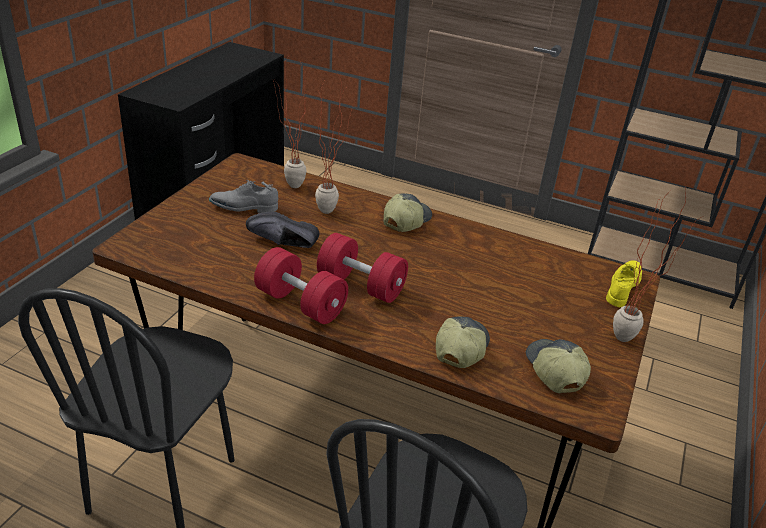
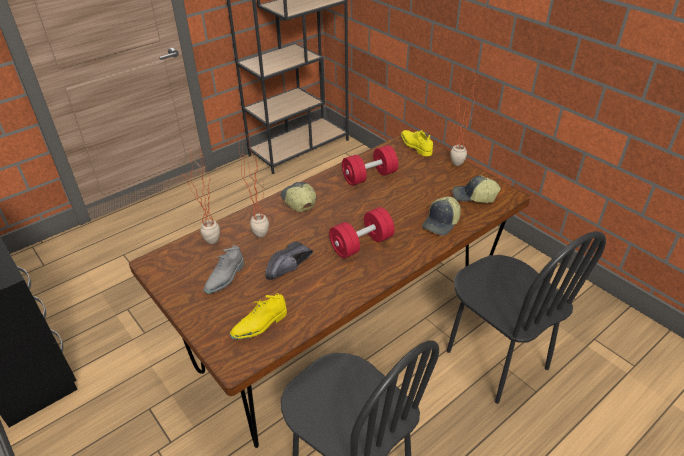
camera: 60 degrees left, 5 degrees up
red dumbbell [254,247,348,324] -> red dumbbell moved to [342,145,398,186]
cap [436,317,490,368] -> cap turned 105 degrees counterclockwise [422,197,461,236]
none -> yellow shoe [229,293,287,339]

